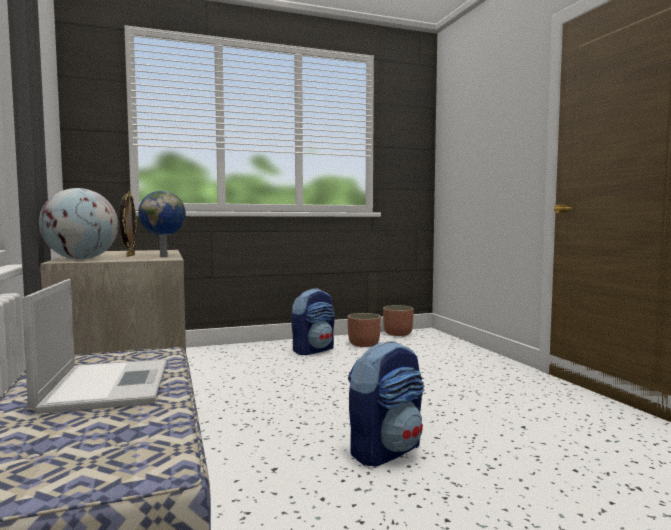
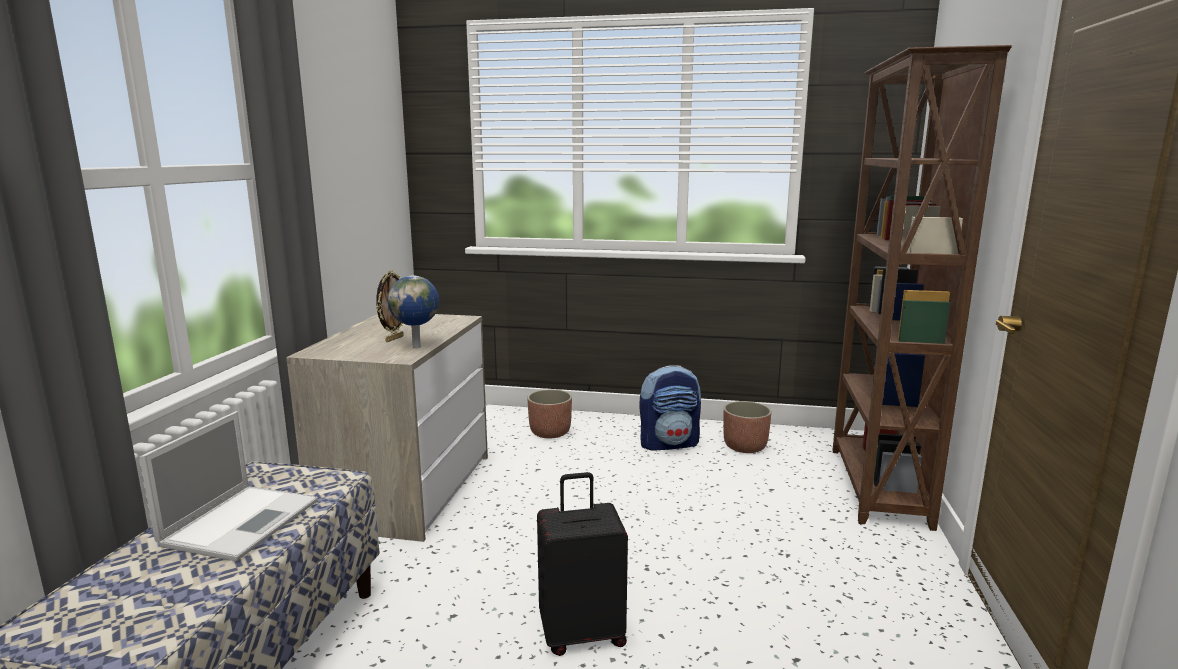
camera: 30 degrees right, 10 degrees up
globe [39,188,118,260] -> none
backpack [348,341,425,466] -> black suitcase [537,472,628,656]
planter [383,305,414,336] -> planter moved to [527,389,572,439]
none -> brown bookcase [832,45,1012,531]

